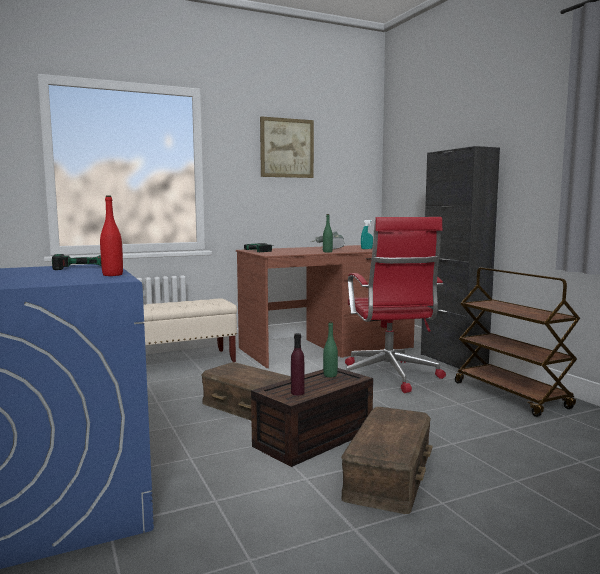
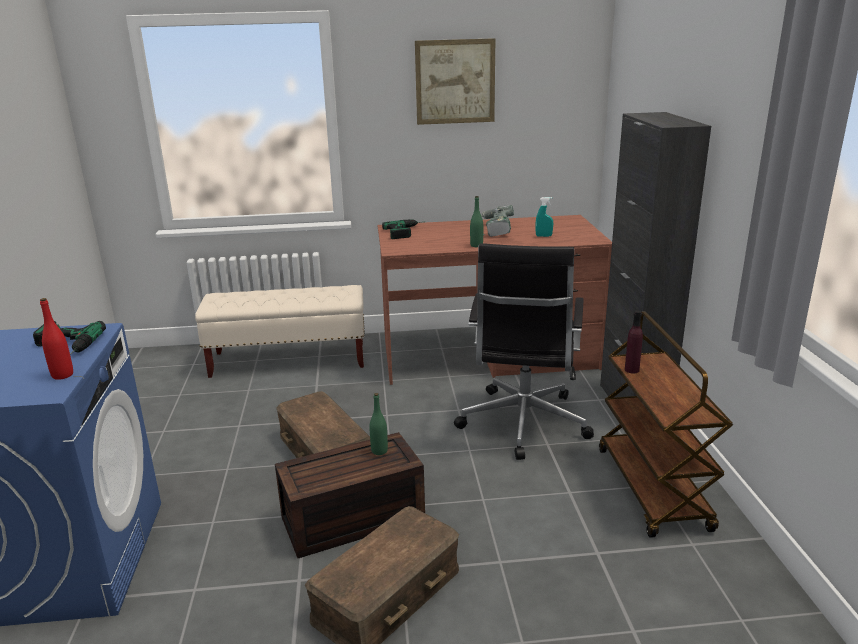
camera: 20 degrees right, 15 degrees up
purple bottle [291,333,305,395] -> purple bottle moved to [625,310,643,374]
red office chair [345,217,446,393] -> black office chair [454,243,594,460]

